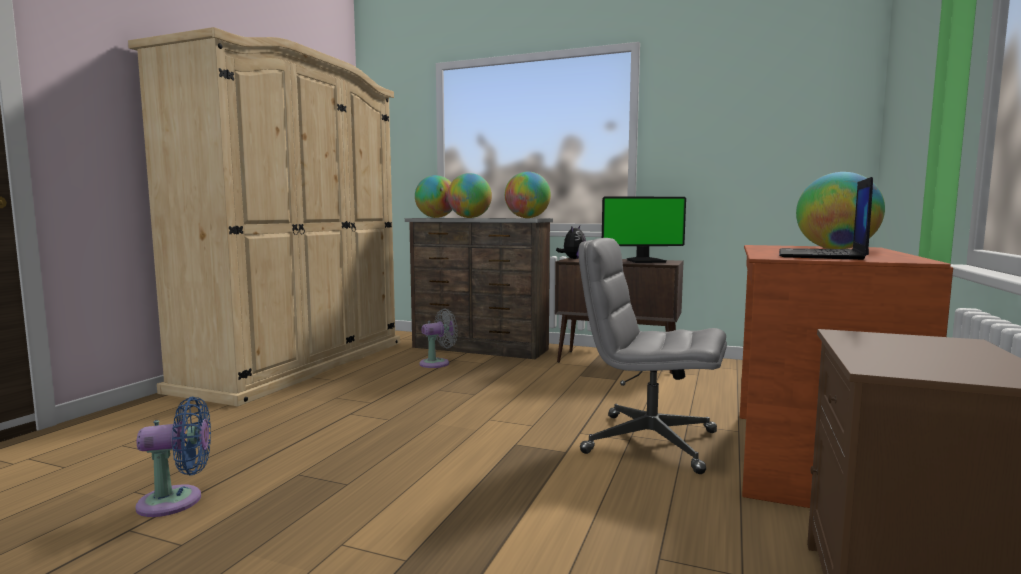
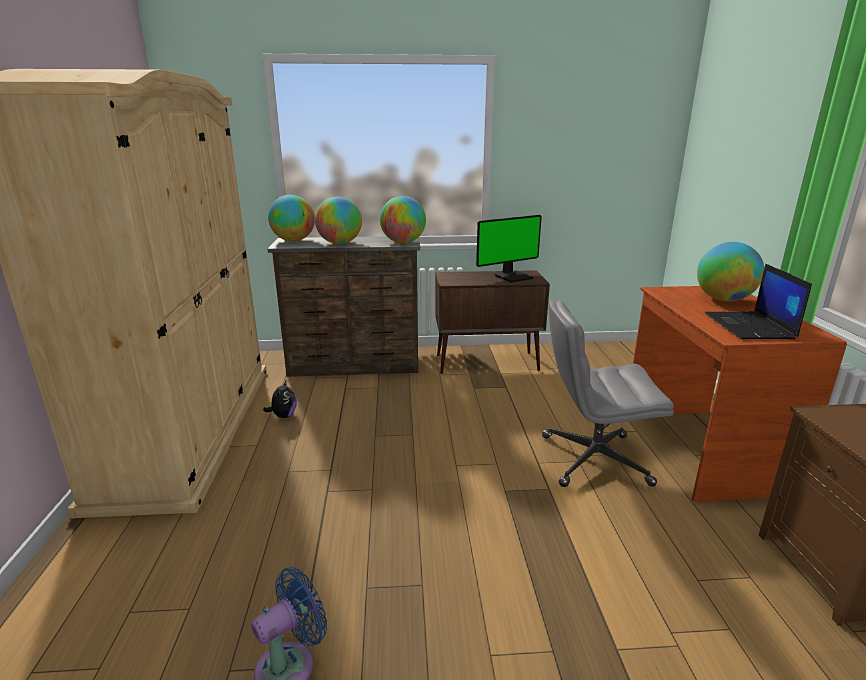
camera: 25 degrees left, 15 degrees up
grey fan [419,308,458,368] -> none
plush toy [556,226,586,259] -> plush toy moved to [263,381,297,418]

